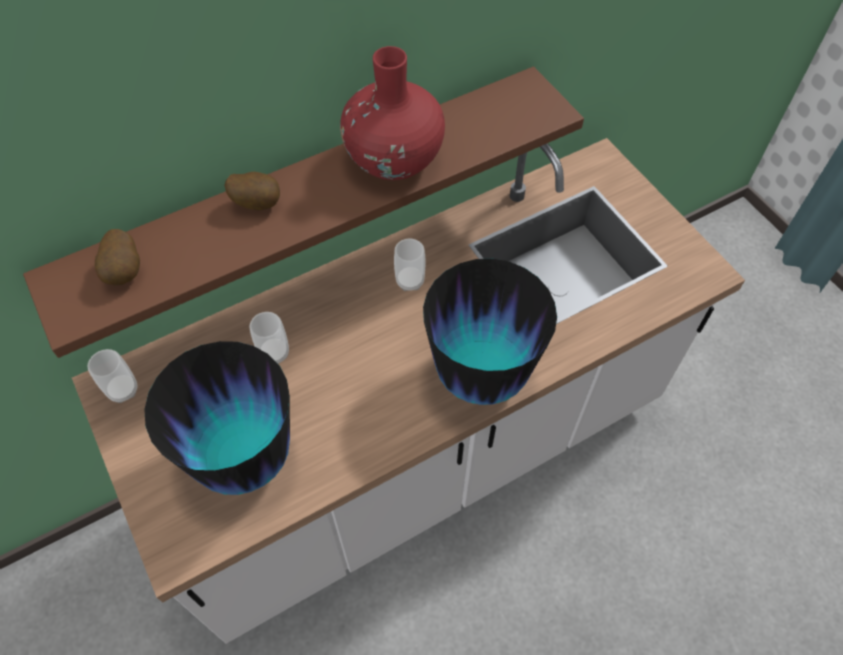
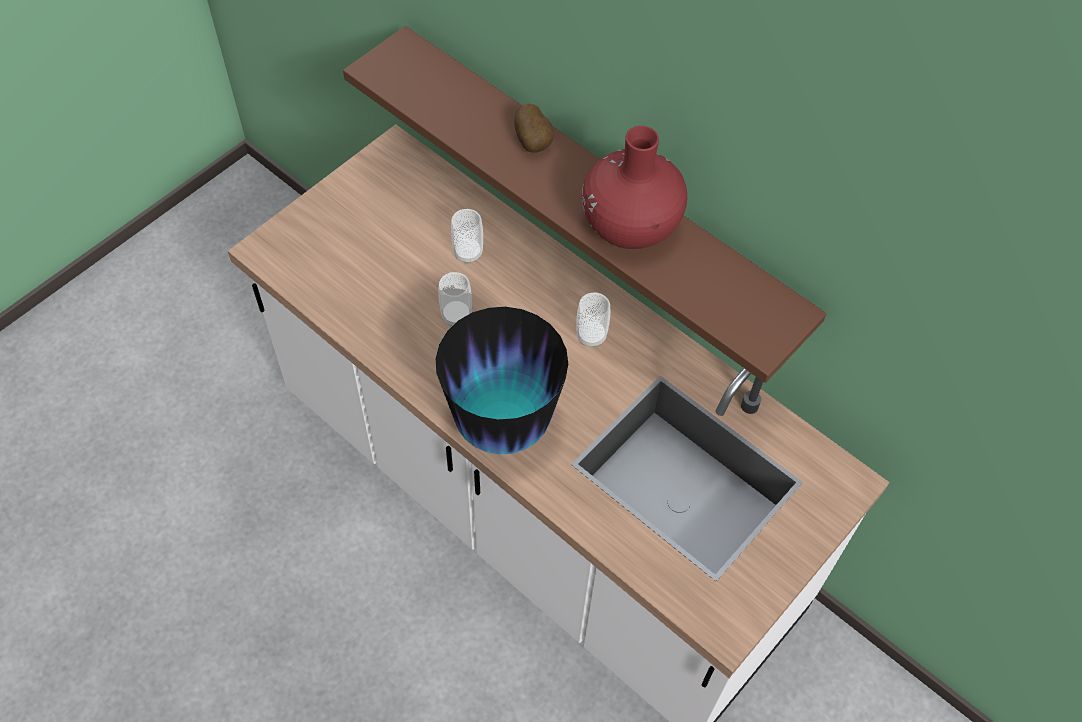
camera: 70 degrees right, 0 degrees up
cup [88,349,137,403] -> cup moved to [438,272,472,326]
potato [95,229,140,285] -> none
vase [144,341,290,495] -> none

